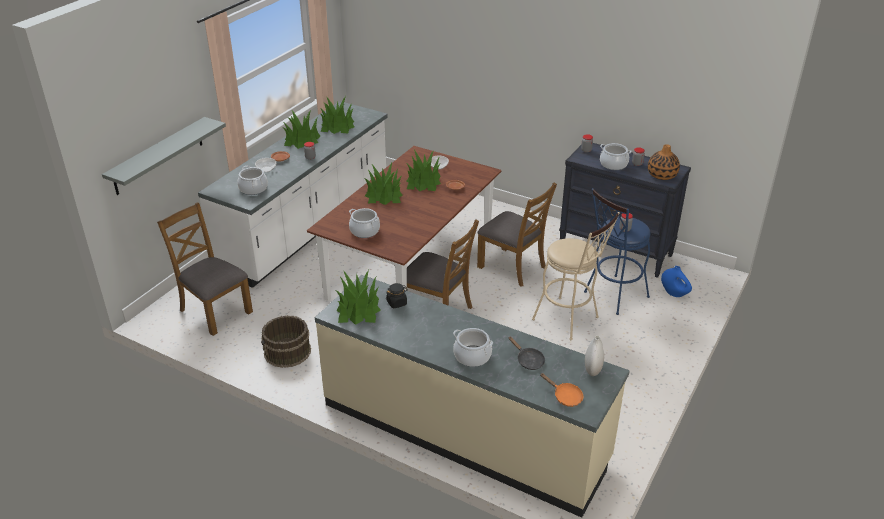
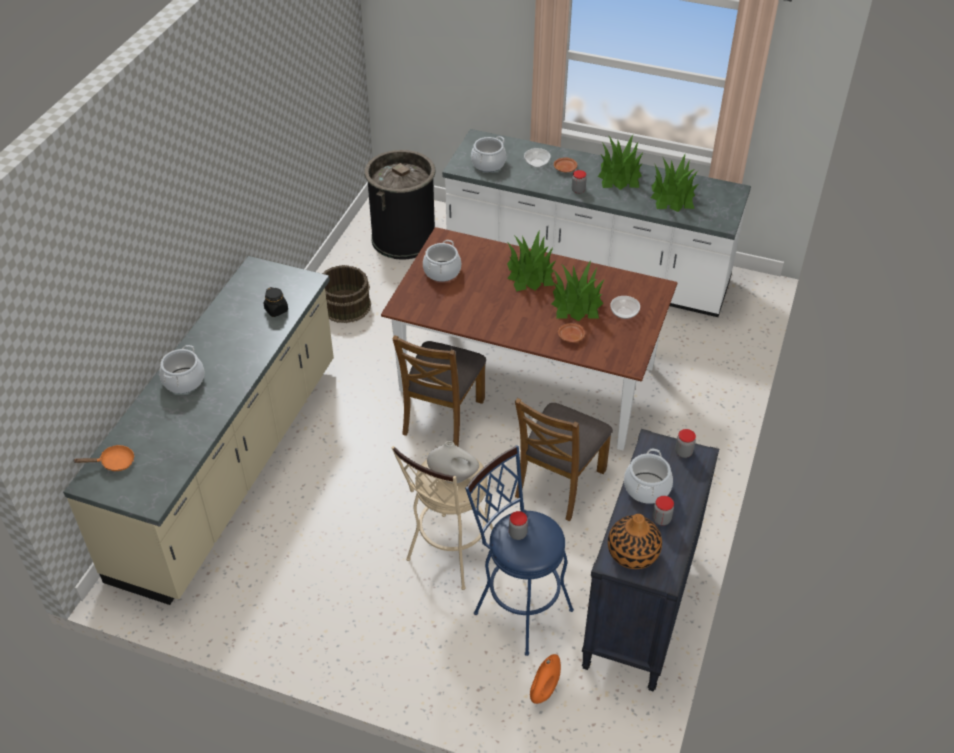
camera: 80 degrees right, 10 degrees up
grey shelf [102,117,226,195] -> none
brown chair [157,202,253,336] -> black trash can [364,150,436,260]
potted plant [336,270,381,325] -> none
black frying pan [509,336,545,370] -> none
orange frying pan [540,373,583,407] -> orange frying pan turned 135 degrees counterclockwise [74,445,135,471]
white vase [585,335,604,376] -> white vase moved to [427,441,479,483]
blue vase [661,266,692,297] -> orange vase [530,654,561,704]

